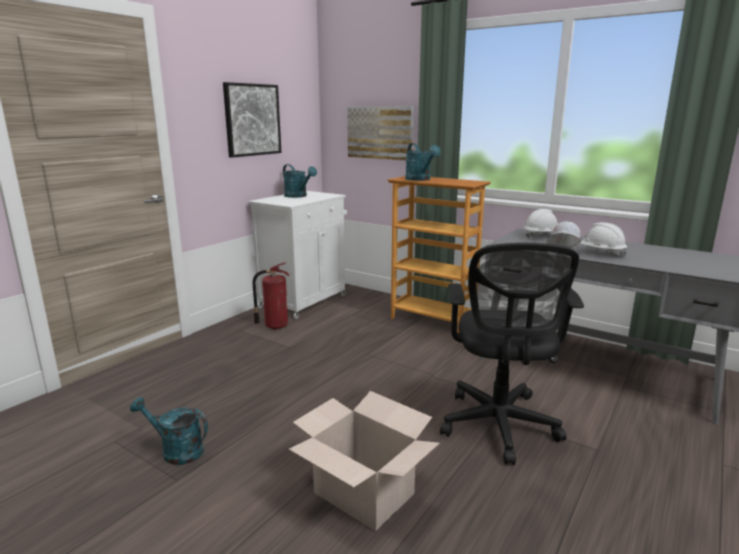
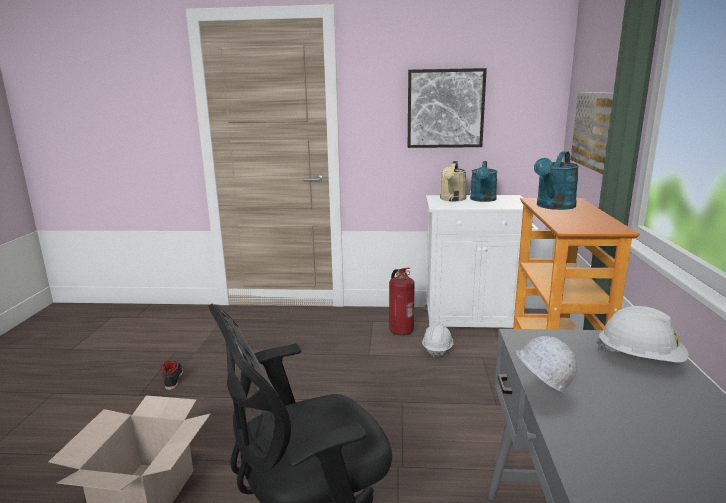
camera: 60 degrees right, 0 degrees up
turquoise watering can [130,397,208,465] -> black shoe [160,360,183,390]
white hard hat [579,222,627,257] -> white hard hat moved to [422,322,454,359]
none -> beige watering can [440,161,466,201]

